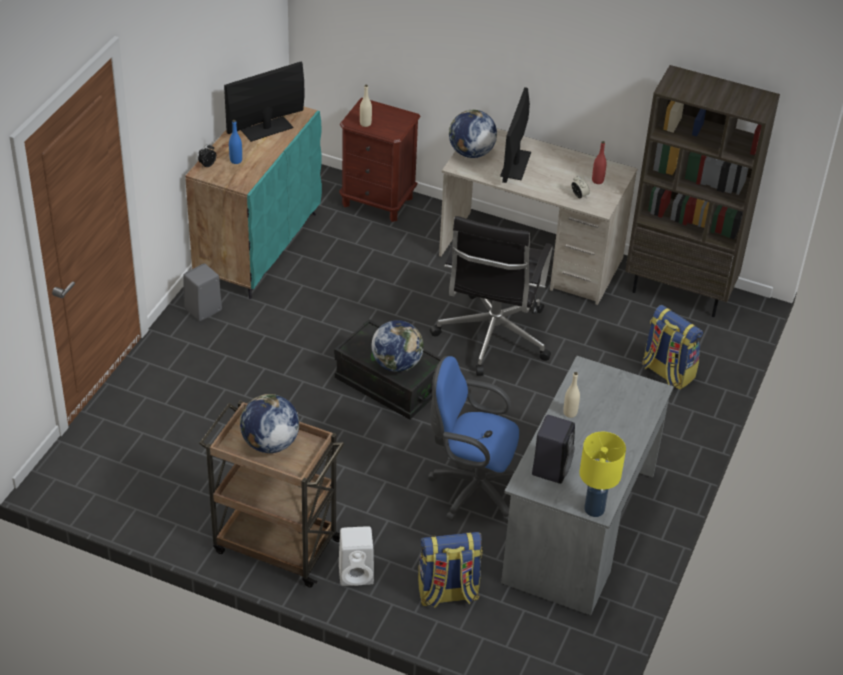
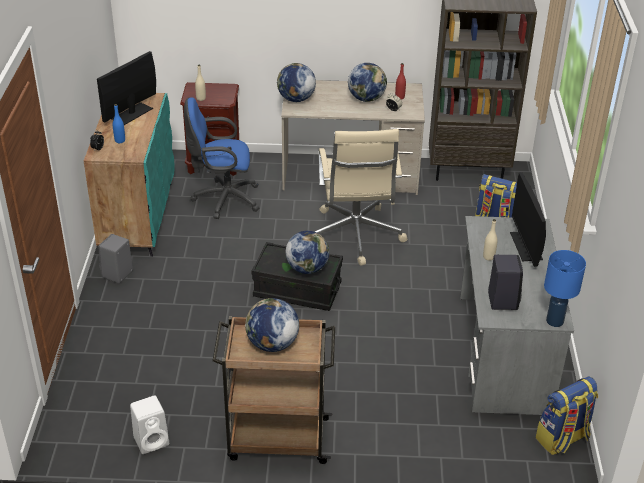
camera: 20 degrees left, 5 degrees down
white speaker [339,526,374,586] -> white speaker moved to [130,395,169,454]
backpack [418,532,483,608] -> backpack moved to [535,377,598,455]
blue office chair [428,356,519,524] -> blue office chair moved to [184,98,259,219]
black office chair [430,216,553,376] -> beige office chair [314,129,407,266]
monitor [500,87,531,183] -> monitor moved to [510,172,546,267]
yellow table lamp [579,432,626,517] -> blue table lamp [544,250,586,327]
none -> globe [348,63,387,102]

